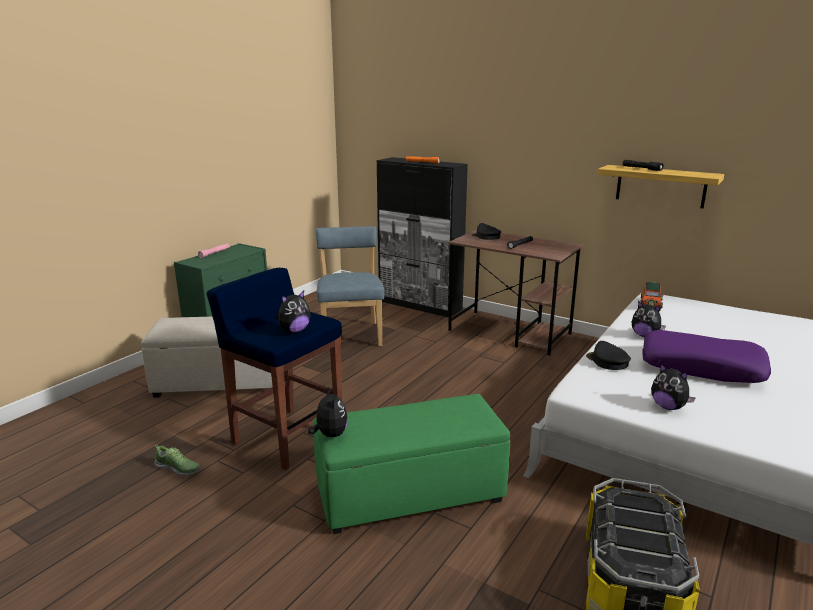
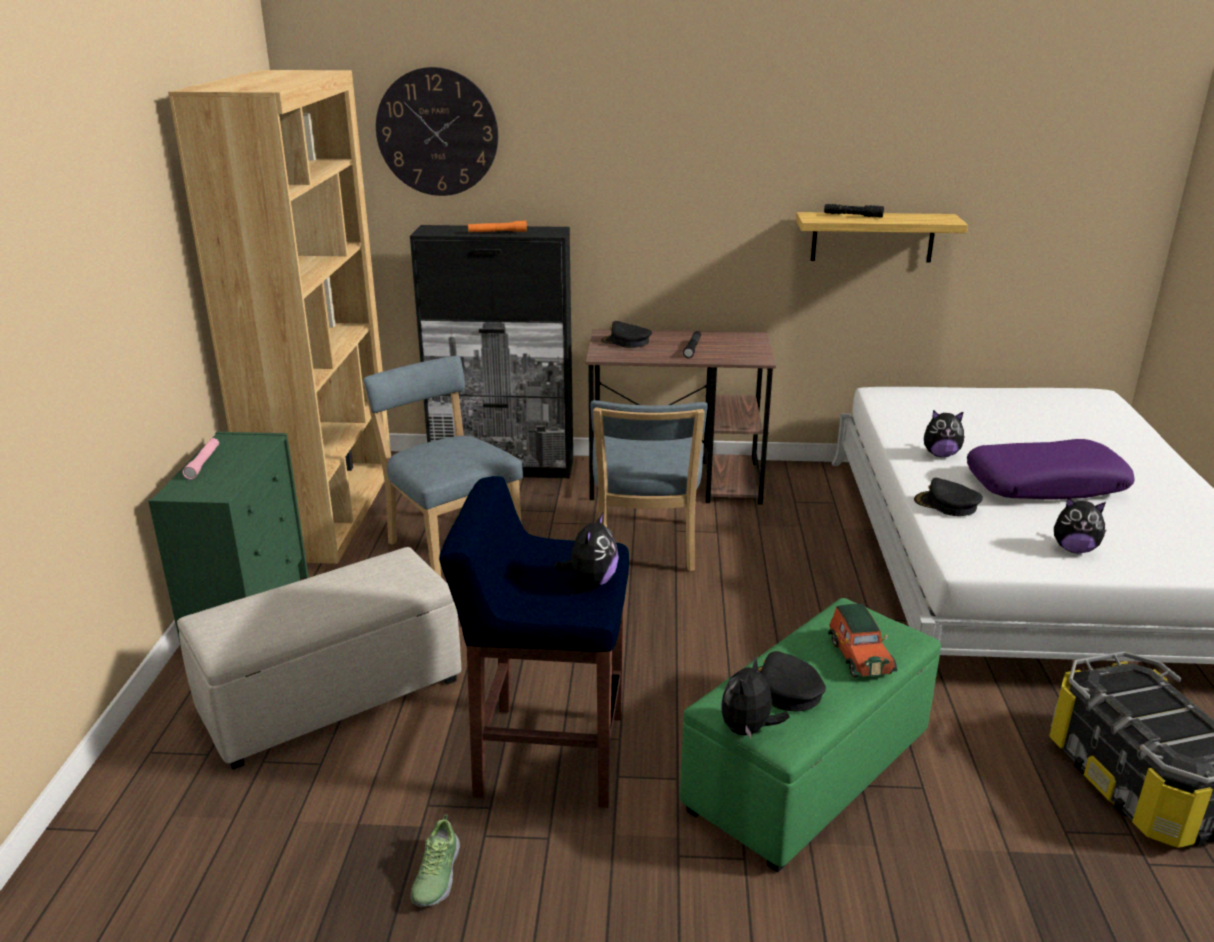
camera: 30 degrees left, 5 degrees up
shoe [155,445,200,476] -> shoe turned 105 degrees clockwise [410,814,460,907]
plush toy [308,387,348,437] -> plush toy turned 105 degrees counterclockwise [721,656,789,740]
toy car [641,282,664,311] -> toy car moved to [828,604,897,678]
none -> brown bookcase [168,70,391,564]
none -> wall clock [376,67,498,196]
none -> blue chair [590,400,708,571]
none -> black cap [758,651,826,711]

